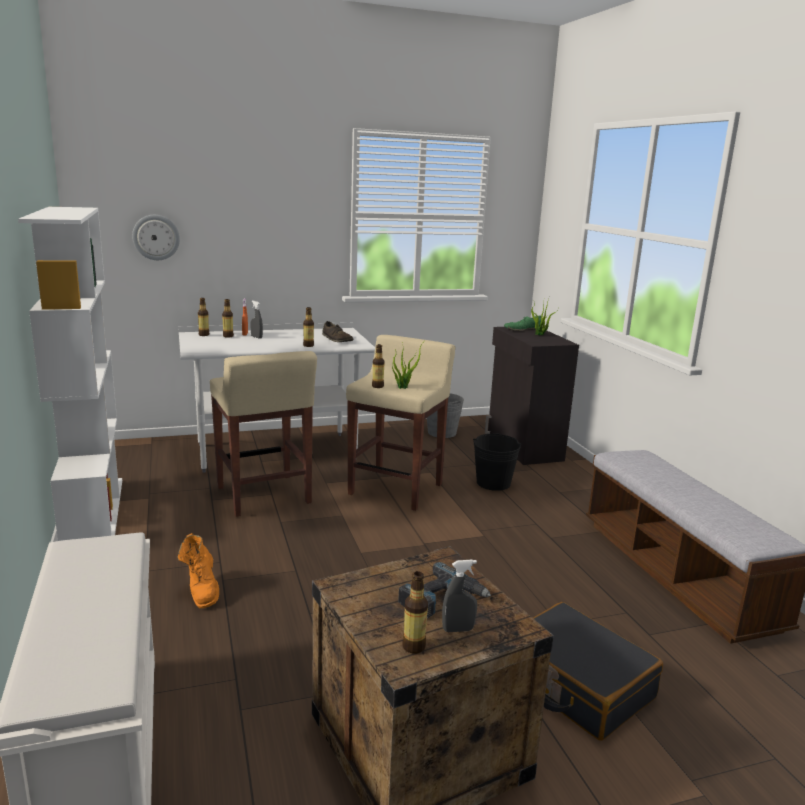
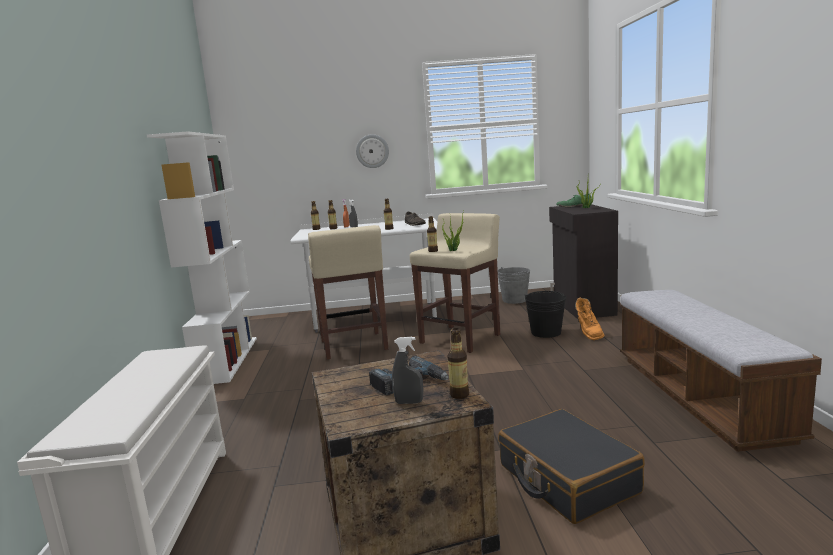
camera: 15 degrees right, 5 degrees down
wall clock [132,215,180,260] -> wall clock moved to [356,134,389,168]
orange boot [177,533,219,608] -> orange boot moved to [575,297,604,340]
bottle [402,571,428,653] -> bottle moved to [447,328,469,399]

